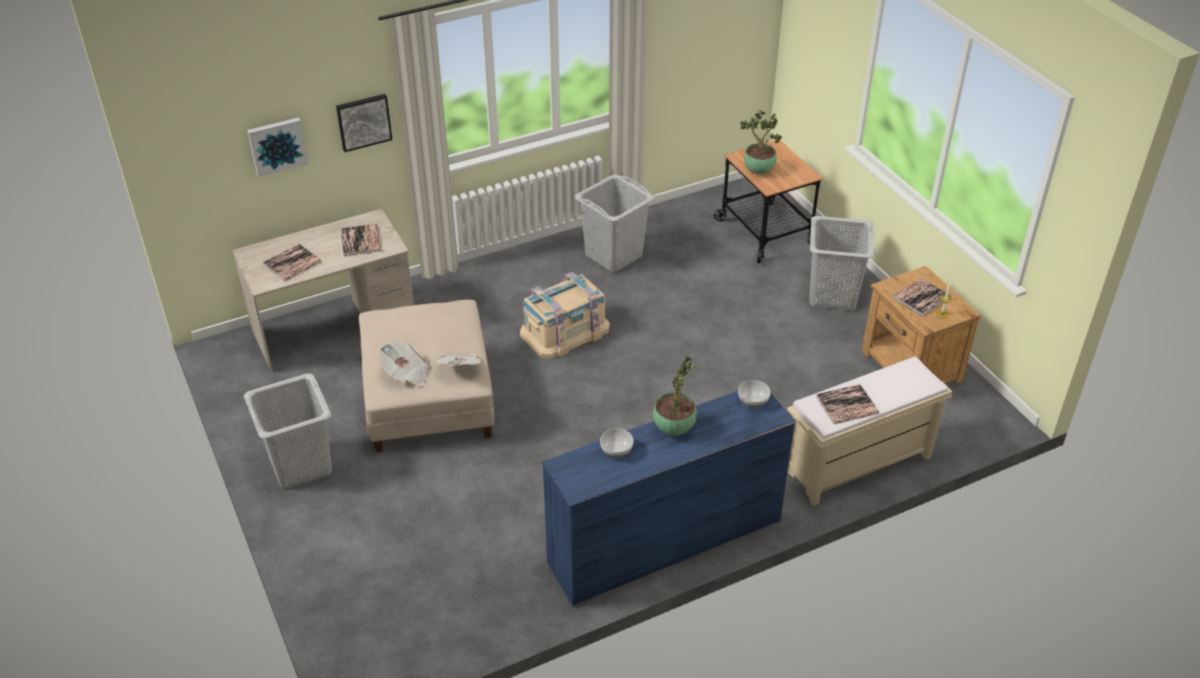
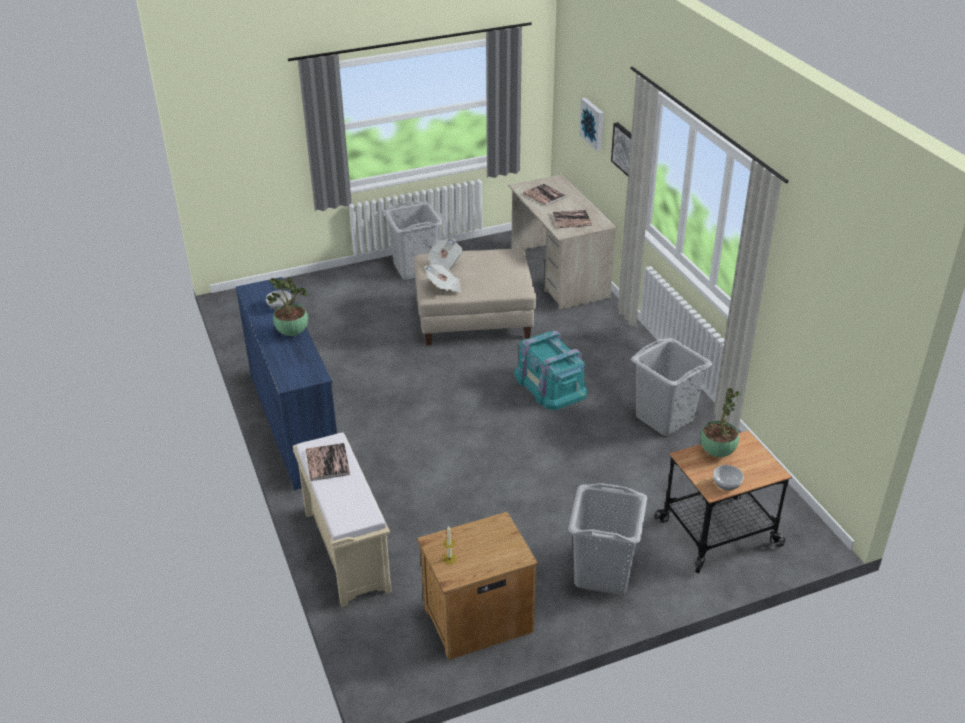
camera: 95 degrees right, 5 degrees down
beige storage box [520,272,610,359] -> turquoise storage box [514,331,587,410]
bowl [738,380,771,408] -> bowl moved to [713,465,744,491]
book [893,278,951,317] -> none

